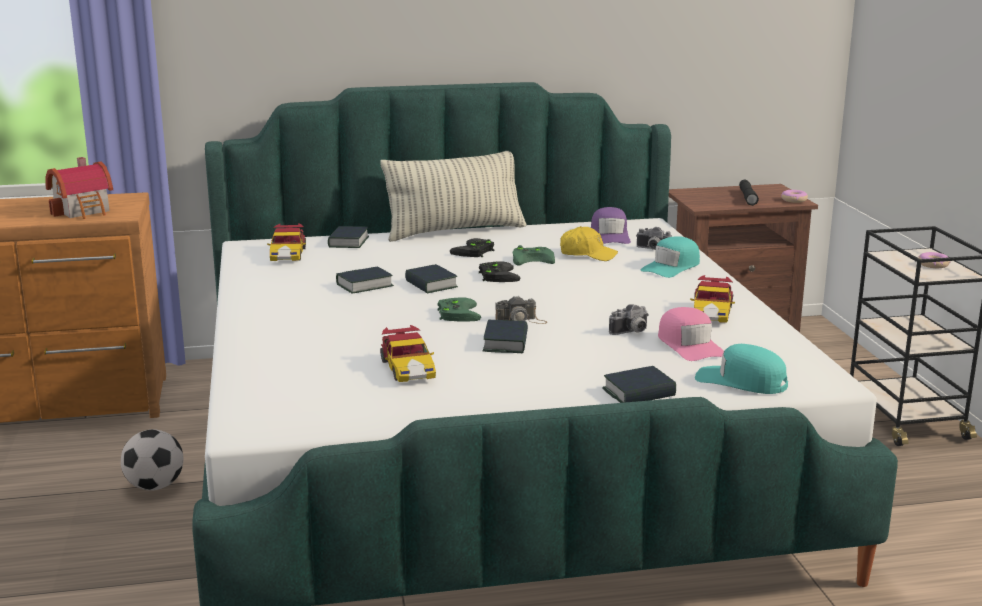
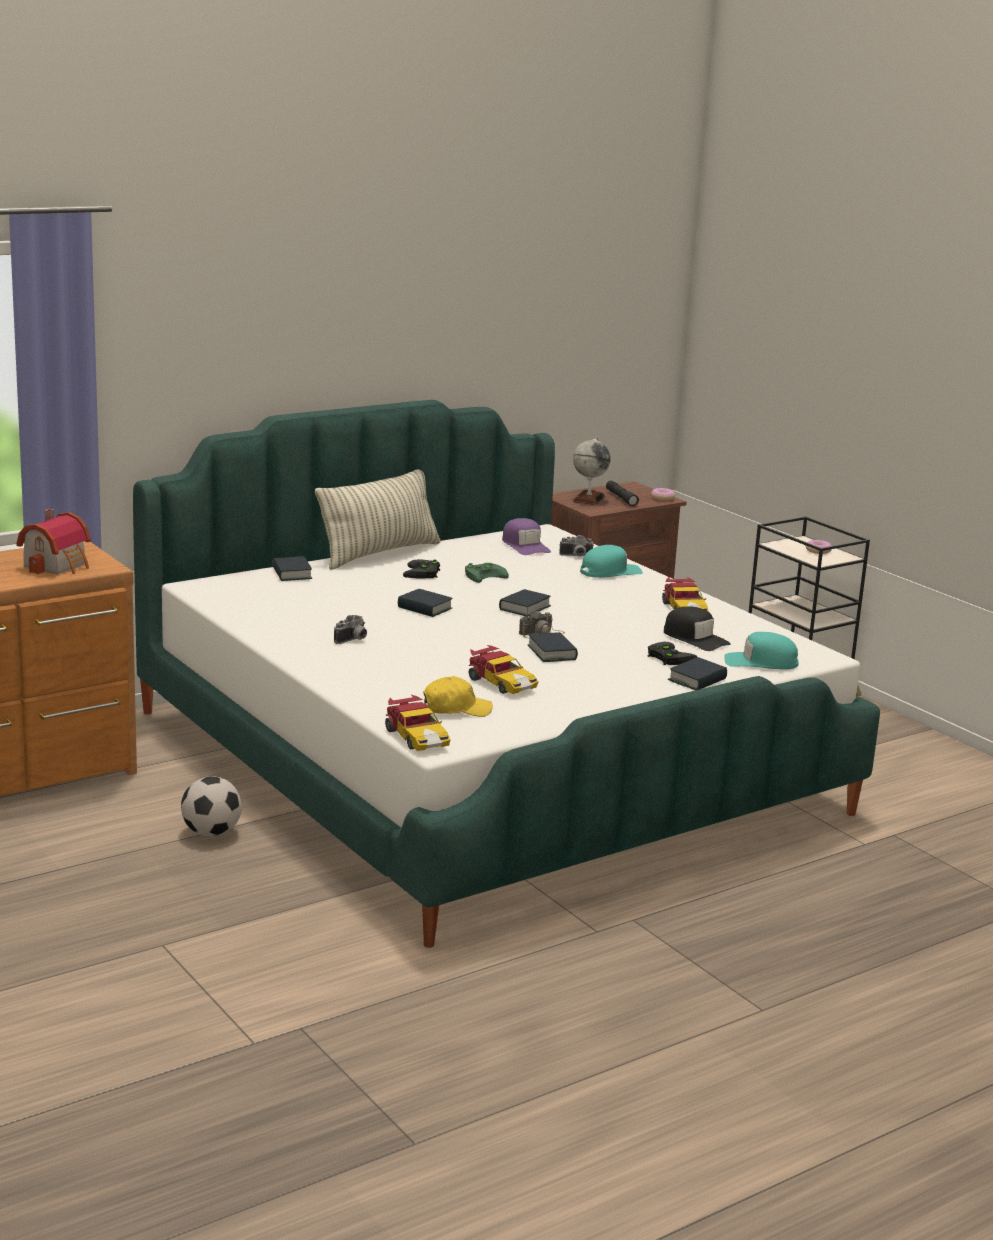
camera: 25 degrees left, 0 degrees up
toy car [267,223,306,261] -> toy car moved to [385,695,450,751]
book [336,266,394,294] -> book moved to [499,589,551,616]
green game controller [437,297,481,322] -> none
black game controller [479,261,520,282] -> black game controller moved to [648,642,697,665]
yellow cap [560,226,618,261] -> yellow cap moved to [423,676,493,717]
camera [609,304,649,335] -> camera moved to [334,615,367,644]
turquoise cap [641,236,700,278] -> turquoise cap turned 135 degrees counterclockwise [580,545,643,578]
pink cap [658,307,724,361] -> black cap [664,607,731,651]
none -> globe [573,437,611,505]

